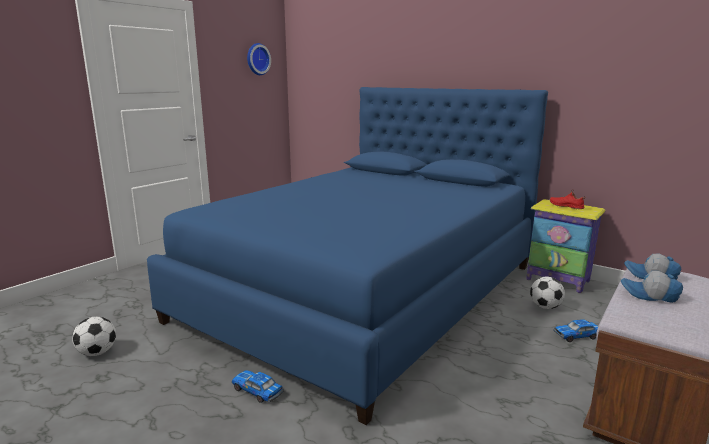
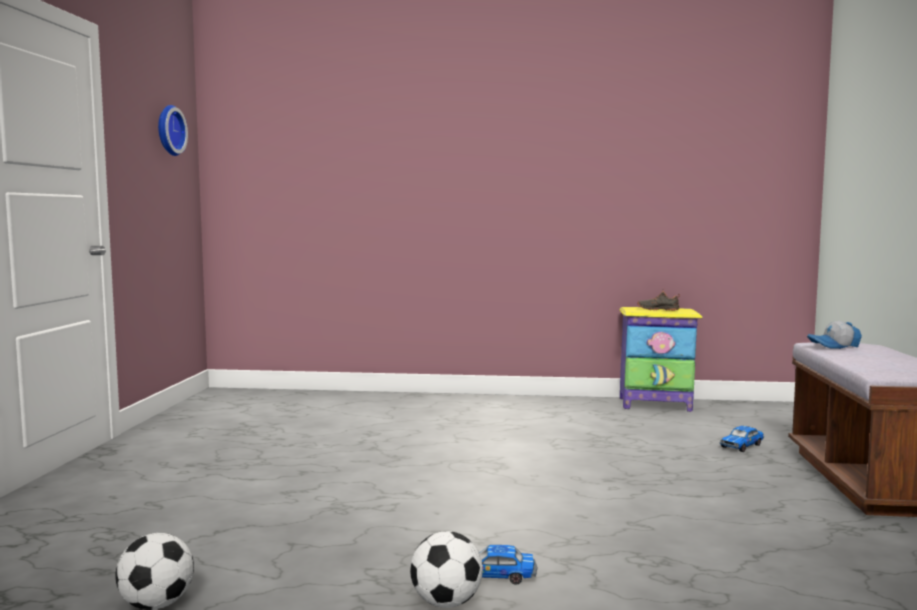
camera: 30 degrees left, 10 degrees down
blue bed [147,87,548,425] -> none
football [530,276,565,309] -> football moved to [410,531,483,608]
red shoe [550,189,586,210] -> black shoe [637,288,680,311]
cap [621,271,683,303] -> none

